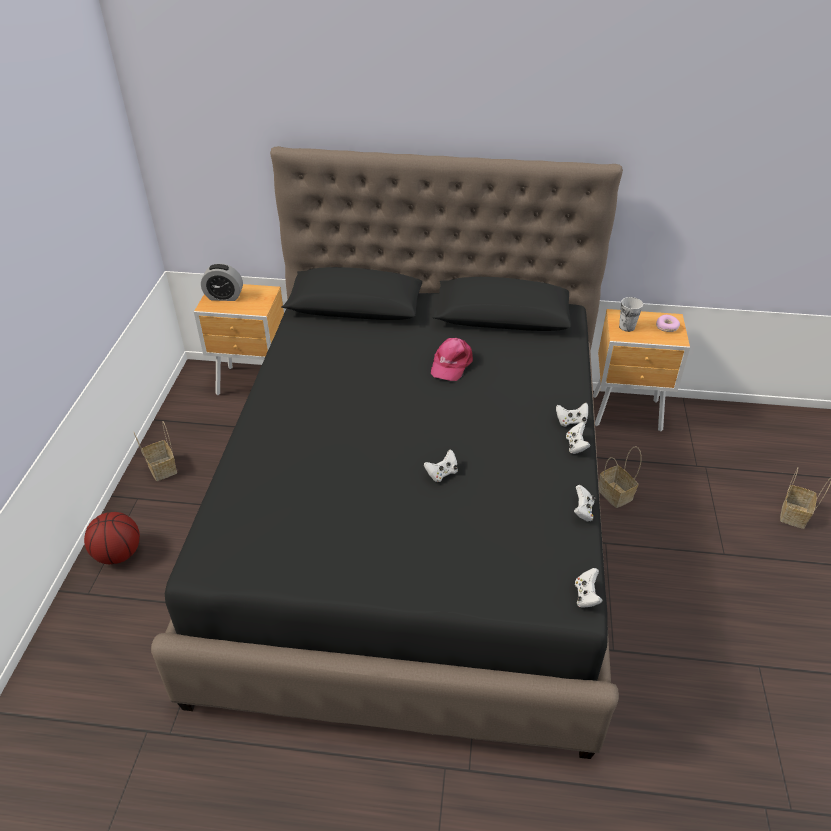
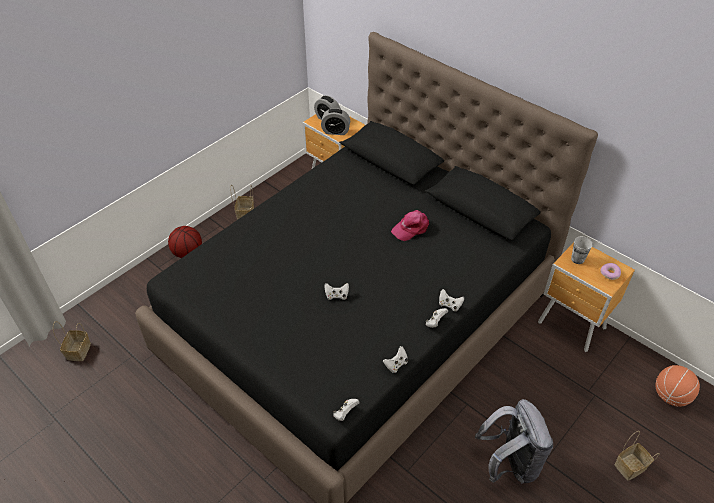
camera: 35 degrees right, 5 degrees up
basket [599,446,642,508] -> basket moved to [53,321,91,361]
none -> alarm clock [321,108,350,135]
none -> grey backpack [475,399,553,484]
none -> basketball [656,365,700,407]

